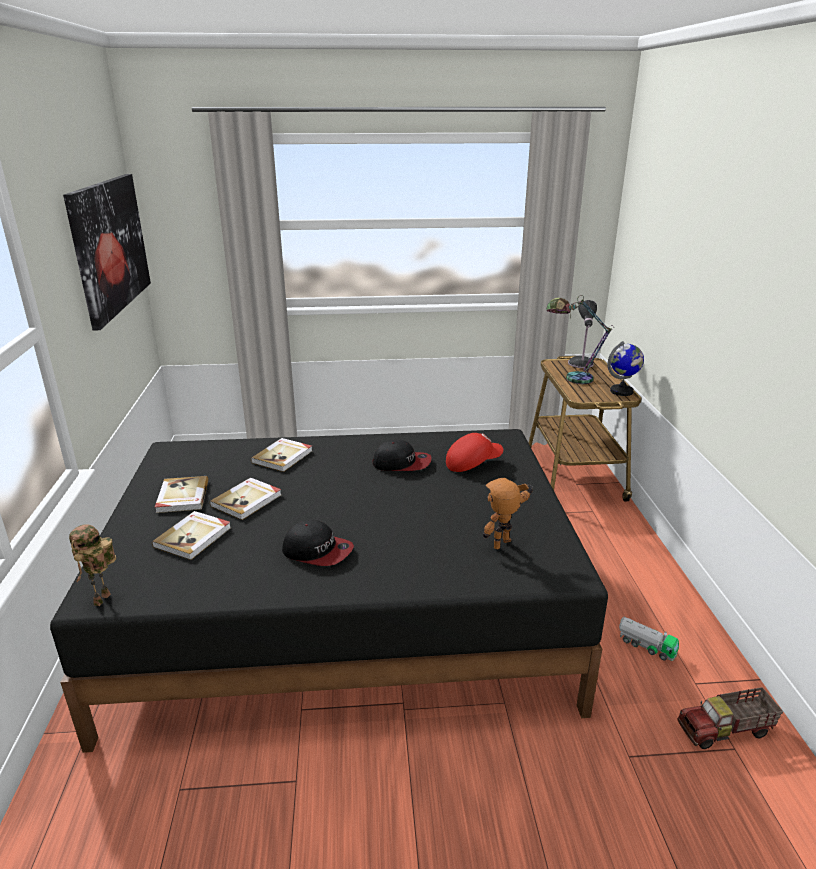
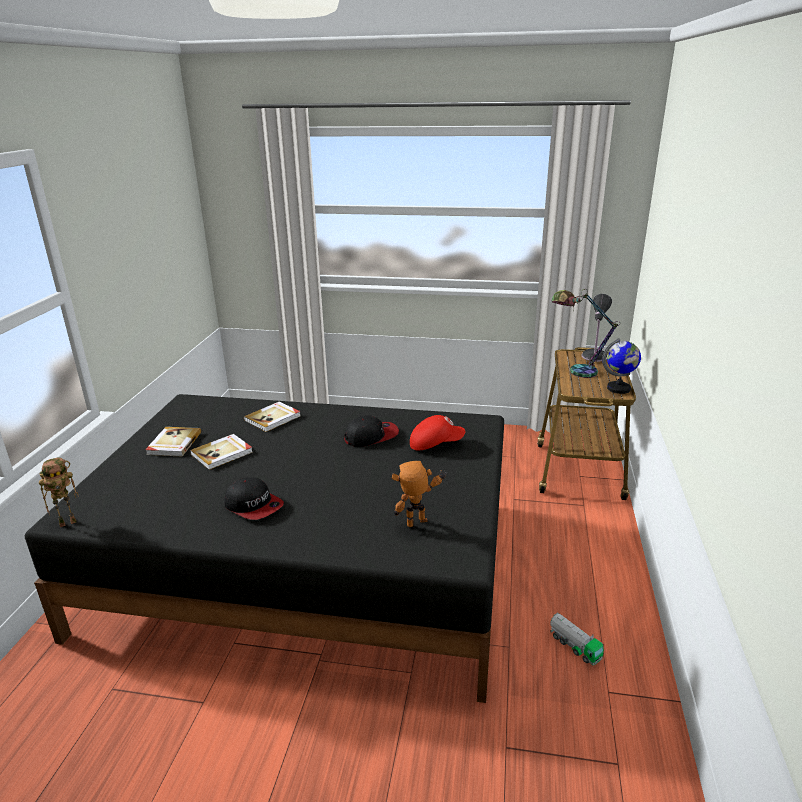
camera: 15 degrees right, 0 degrees up
picture [63,174,151,330] -> none
toy robot [69,525,116,606] -> toy robot turned 150 degrees counterclockwise [39,458,79,527]
book [152,511,231,560] -> none
cap [373,440,432,471] -> cap turned 45 degrees counterclockwise [344,415,399,447]
toy truck [677,687,783,749] -> none

